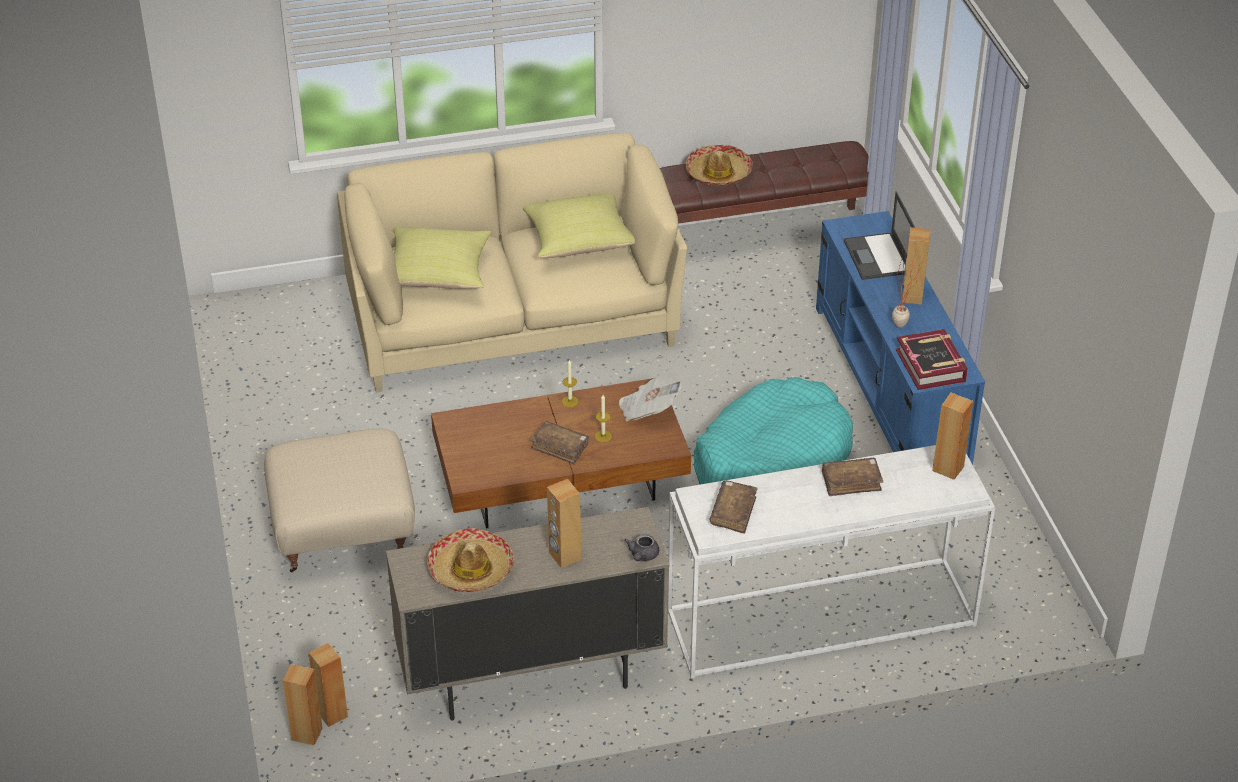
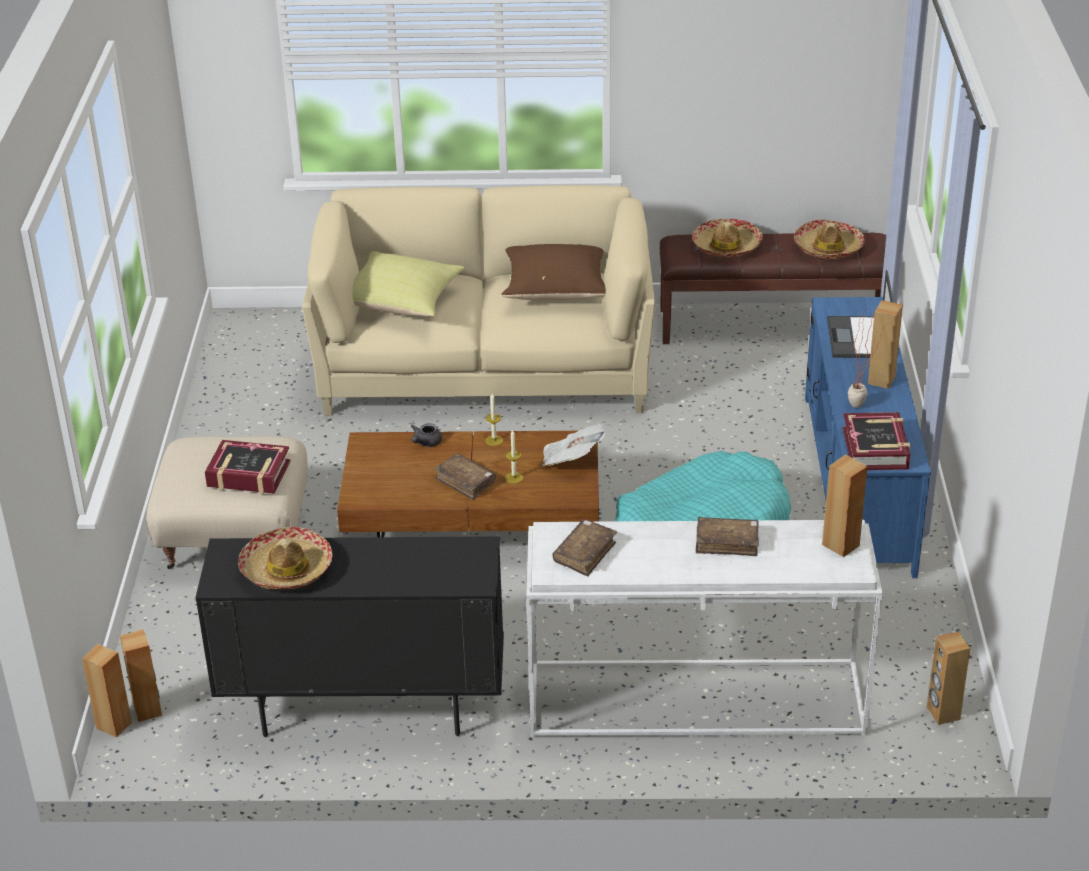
camera: 15 degrees right, 5 degrees down
beige cabinet [386,507,670,720] -> black cabinet [195,536,504,737]
yellow pillow [523,194,635,258] -> brown pillow [501,244,606,300]
brown speaker [547,479,582,568] -> brown speaker moved to [927,632,970,725]
grey teapot [624,534,659,561] -> grey teapot moved to [411,423,442,447]
none -> book [205,440,290,494]
none -> hat [794,220,865,259]

